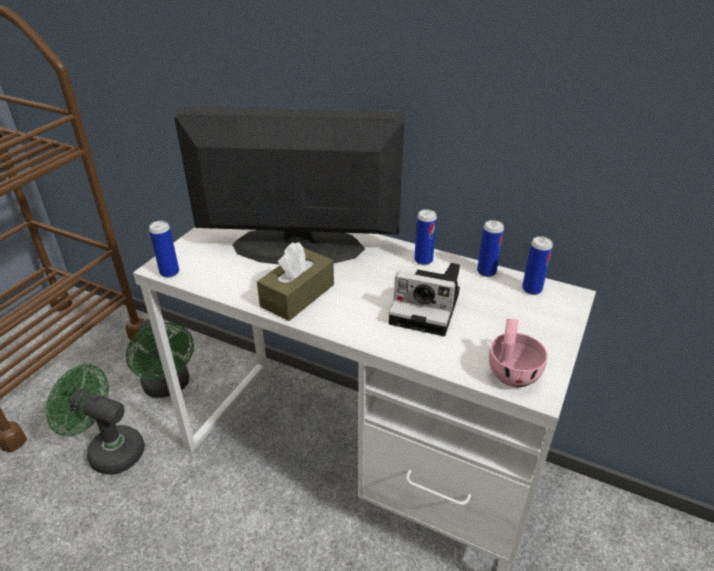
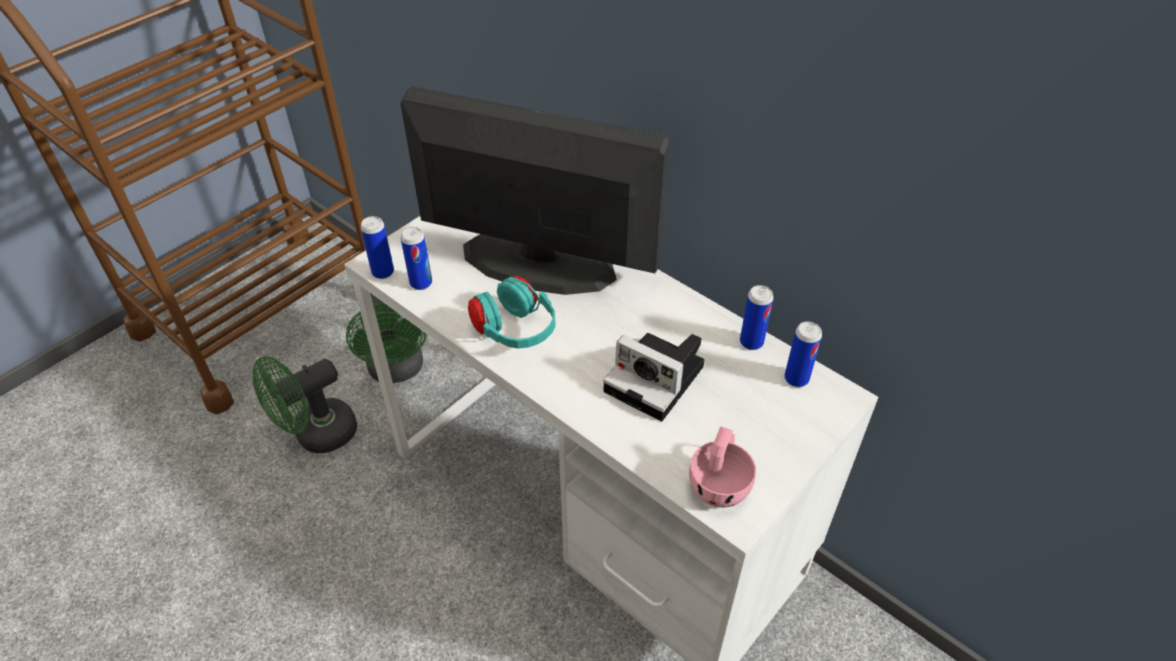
camera: 15 degrees right, 10 degrees up
green fan [46,364,145,475] -> green fan turned 75 degrees counterclockwise [253,356,357,453]
brown tissue box [257,242,334,321] -> turquoise headphones [468,276,556,349]
can [414,209,437,265] -> can moved to [401,227,432,290]

